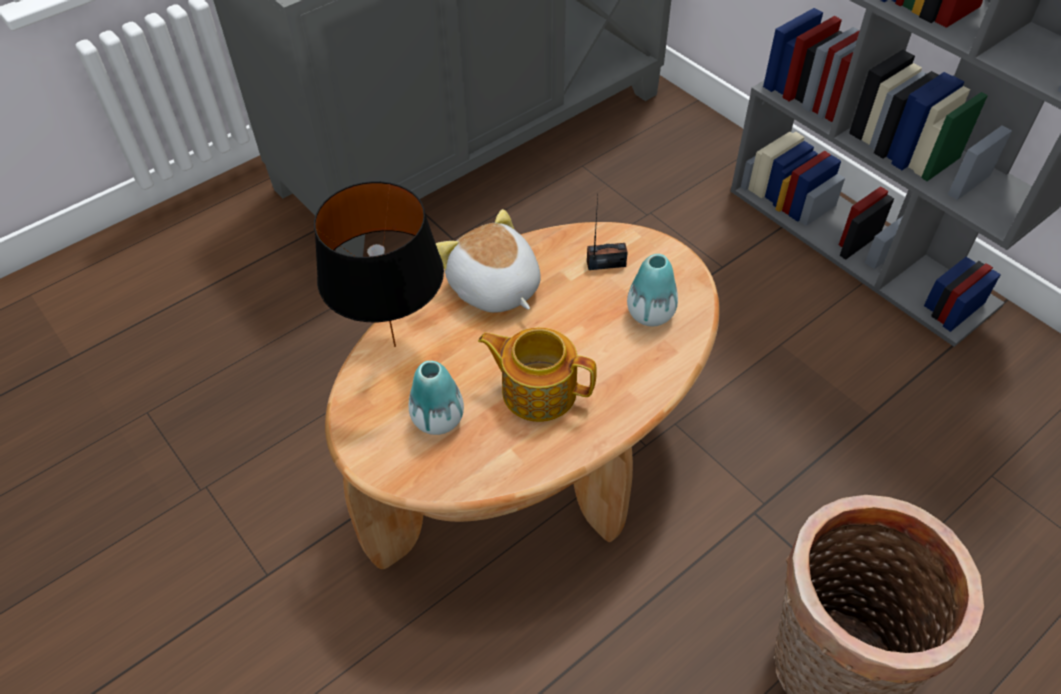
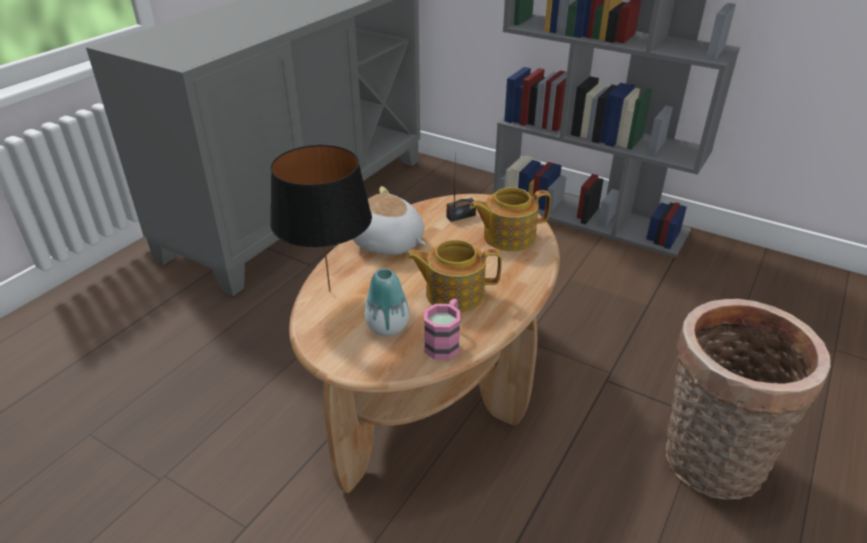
camera: 20 degrees left, 15 degrees down
vase [627,254,678,326] -> teapot [470,187,551,251]
none -> pink mug [424,299,460,360]

